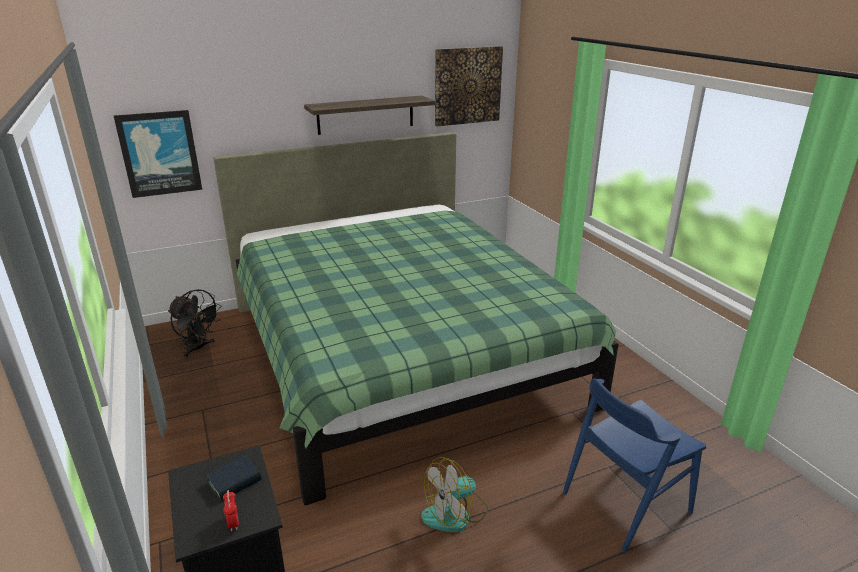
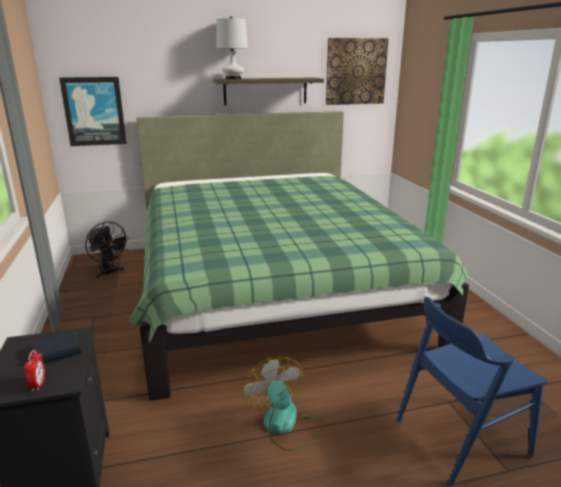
camera: 10 degrees right, 5 degrees down
fan [421,457,488,532] -> fan turned 90 degrees clockwise [243,356,324,451]
none -> white table lamp [216,17,248,79]

